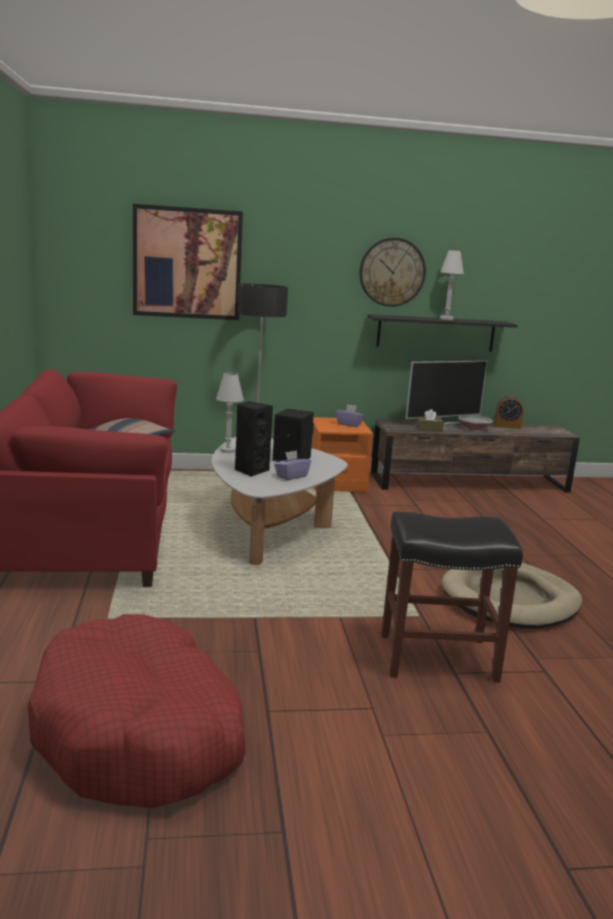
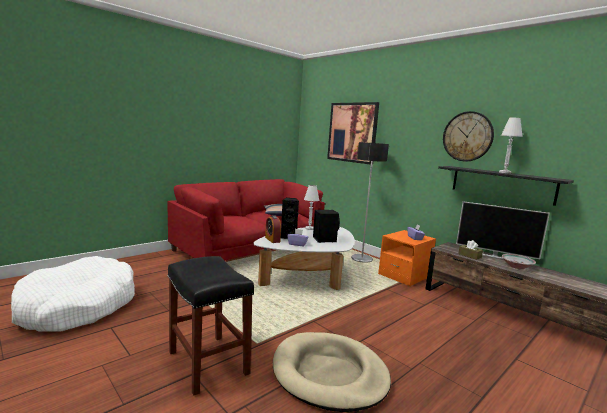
camera: 55 degrees right, 5 degrees down
red dog bed [28,614,246,808] -> white dog bed [11,256,135,332]
alarm clock [494,395,524,429] -> alarm clock moved to [265,215,281,243]

